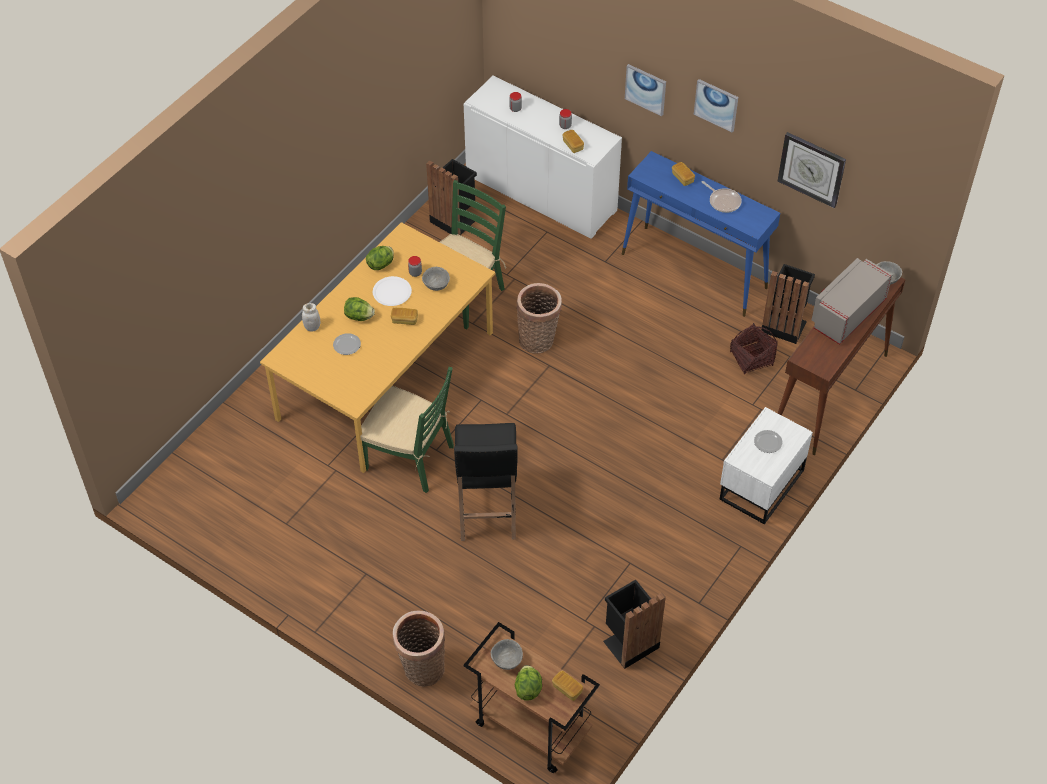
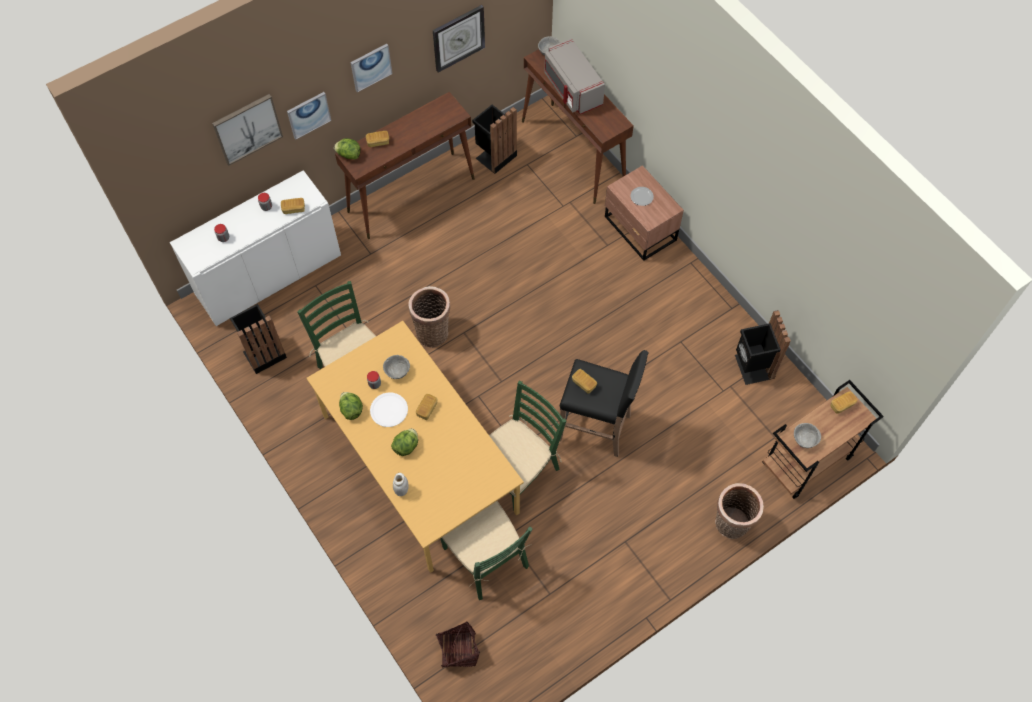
camera: 70 degrees left, 10 degrees up
plate [333,333,361,355] -> none
lettuce [514,665,542,701] -> lettuce moved to [334,138,360,160]
blue console table [622,151,780,317] -> brown console table [335,92,475,239]
frying pan [702,181,742,213] -> none
white nightstand [719,407,813,524] -> brown nightstand [605,165,684,261]
basket [730,323,778,374] -> basket moved to [436,622,479,668]
none -> picture [212,94,283,165]
none -> green chair [440,501,533,600]
none -> bread [572,369,597,394]

